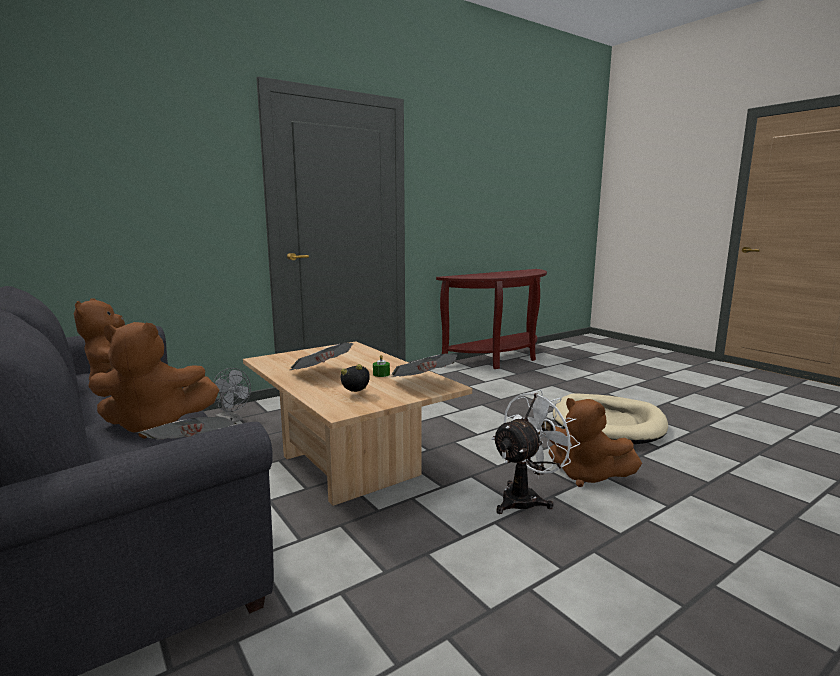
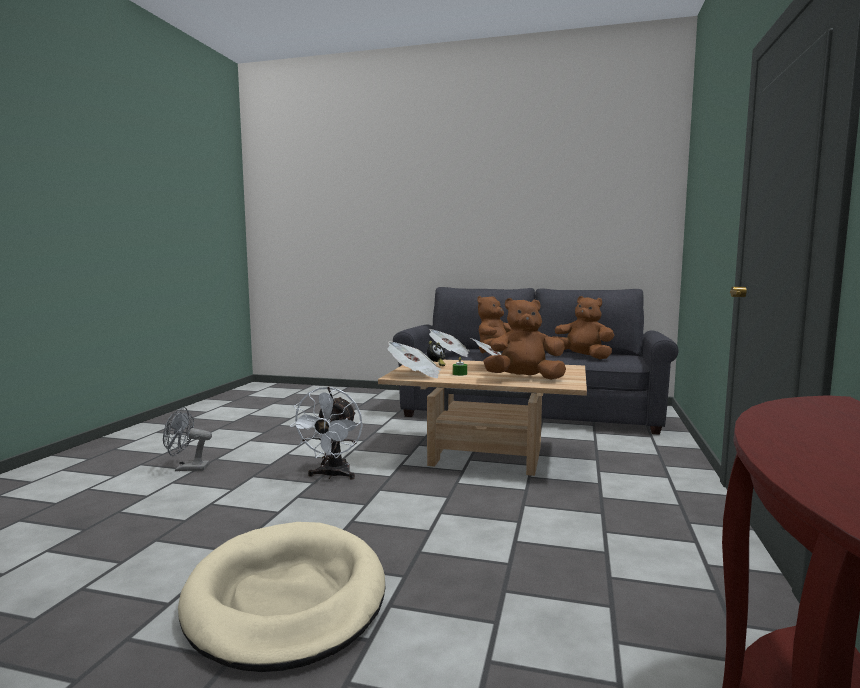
camera: 140 degrees right, 5 degrees down
grey fan [213,368,251,422] -> grey fan moved to [163,407,212,471]
brown plush toy [549,398,642,487] -> brown plush toy moved to [484,298,566,380]

